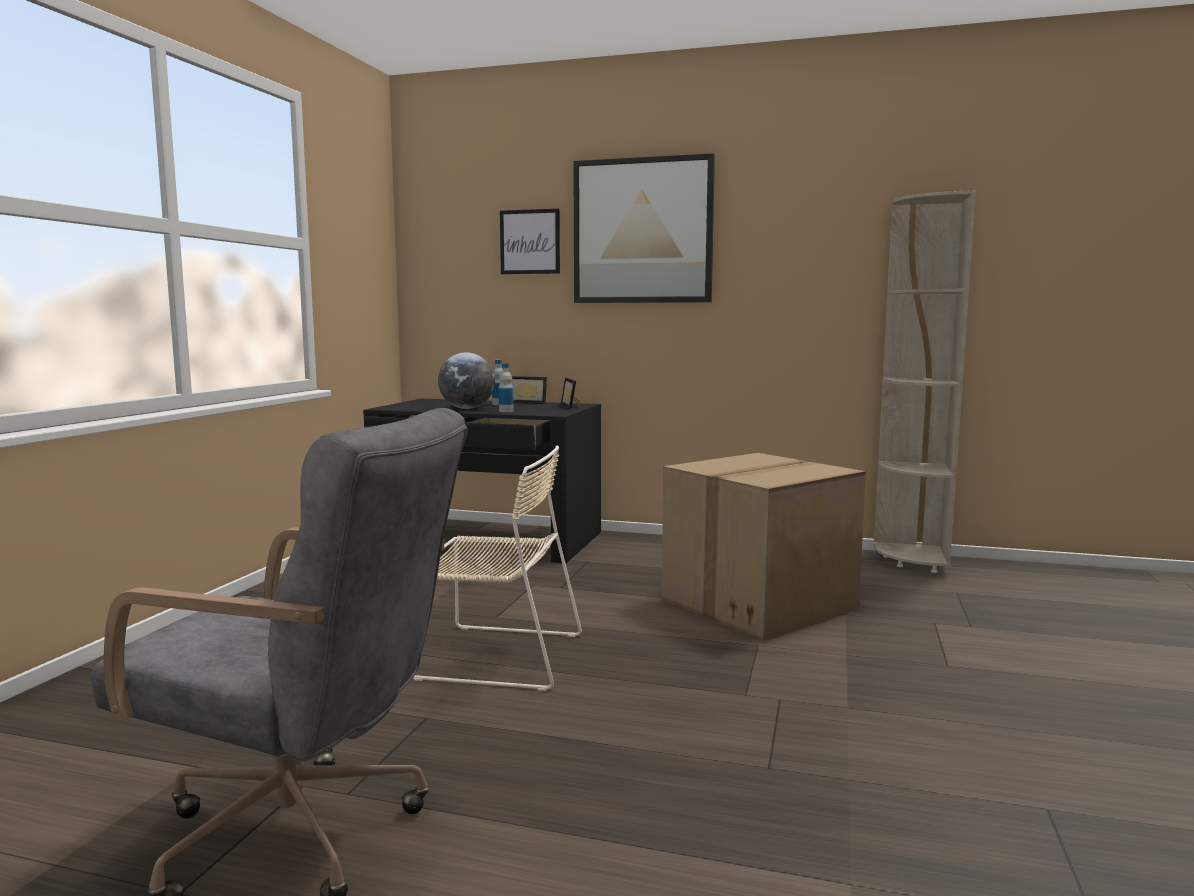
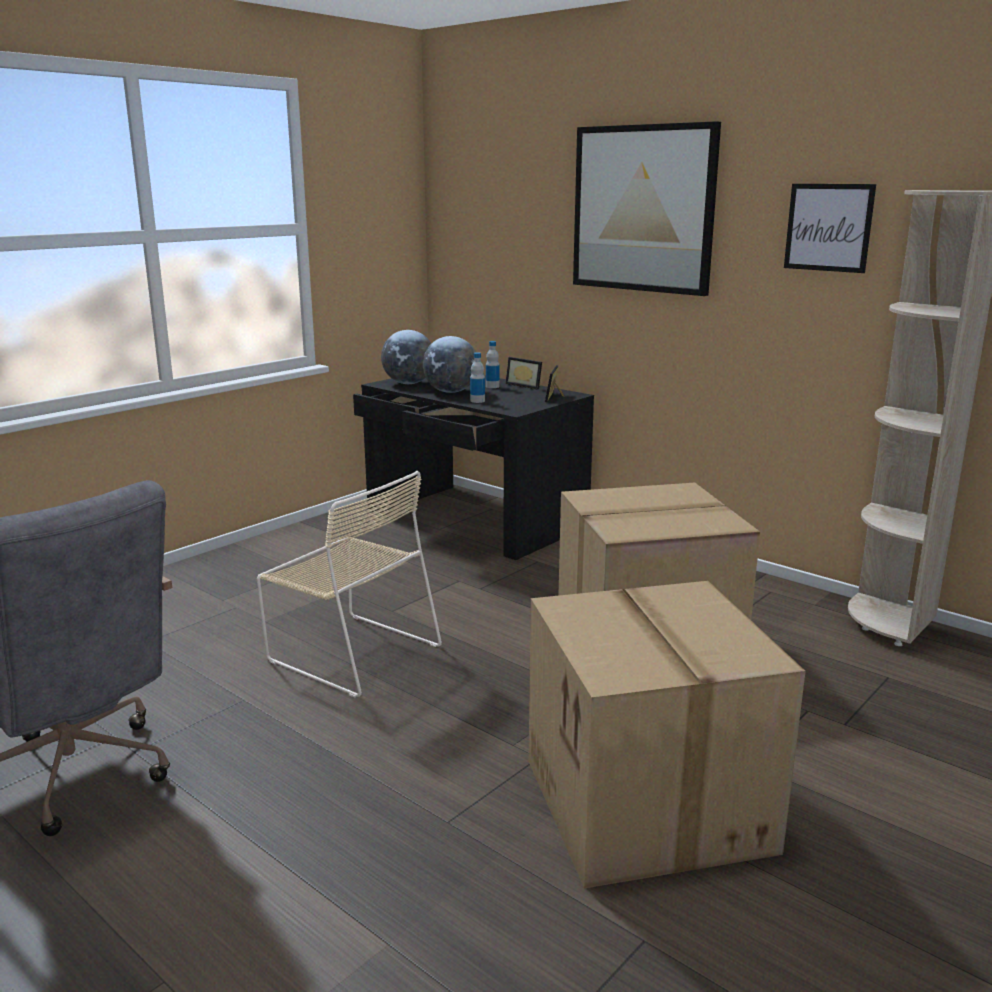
camera: 25 degrees right, 10 degrees up
picture [500,209,560,274] -> picture moved to [784,184,876,273]
none -> globe [381,330,431,384]
none -> cardboard box [529,581,806,888]

